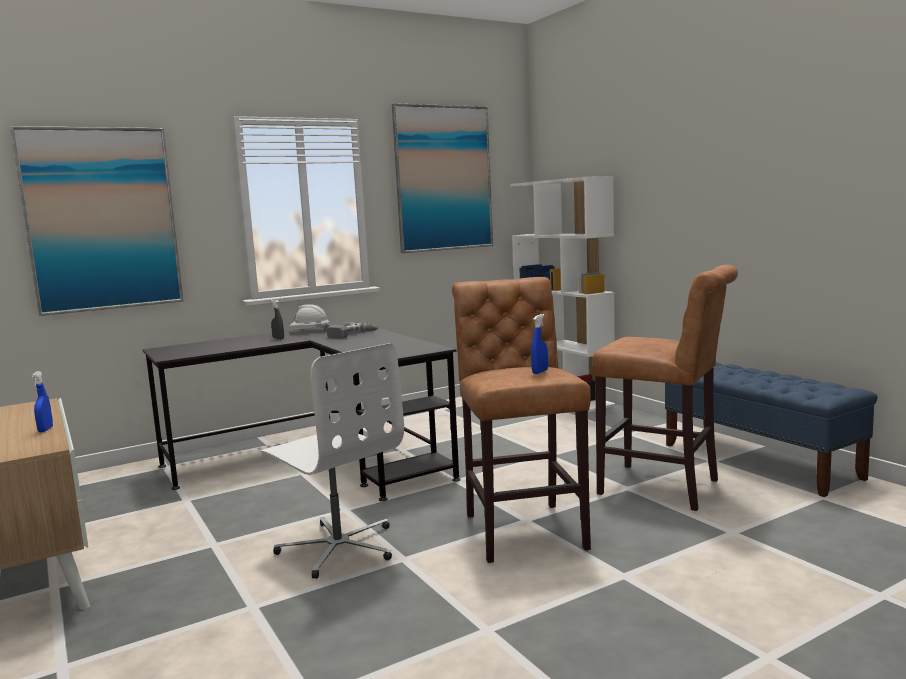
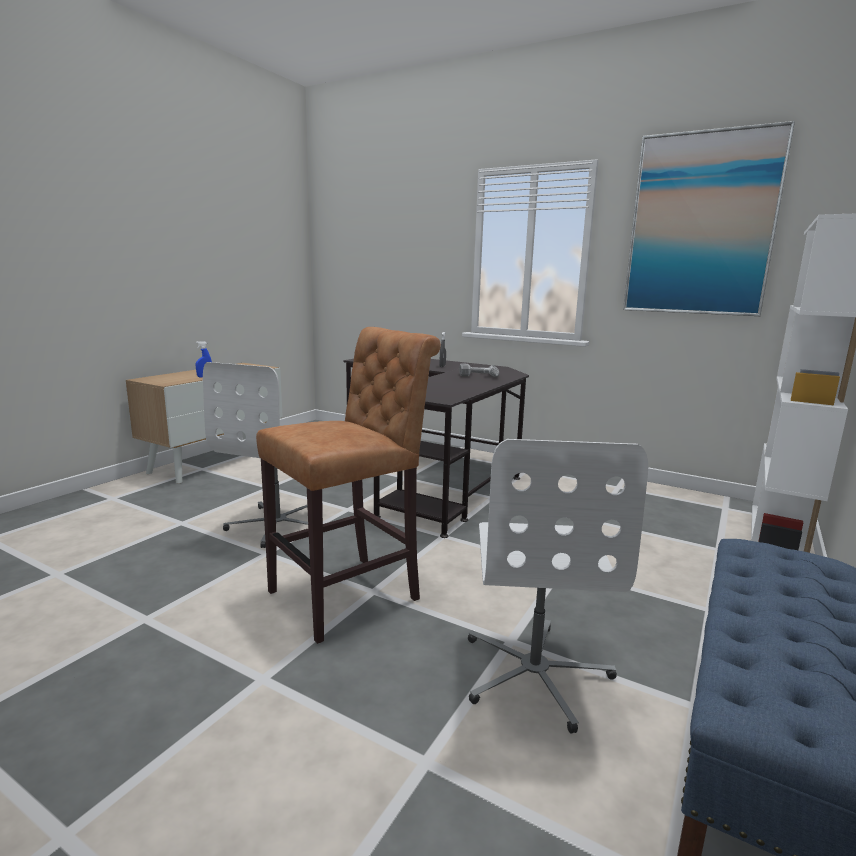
camera: 60 degrees right, 5 degrees up
picture [10,126,183,316] -> none
white hard hat [290,304,330,329] -> none
blue spray bottle [531,314,548,374] -> none
brown stool [592,264,738,511] -> white office chair [468,439,648,734]

